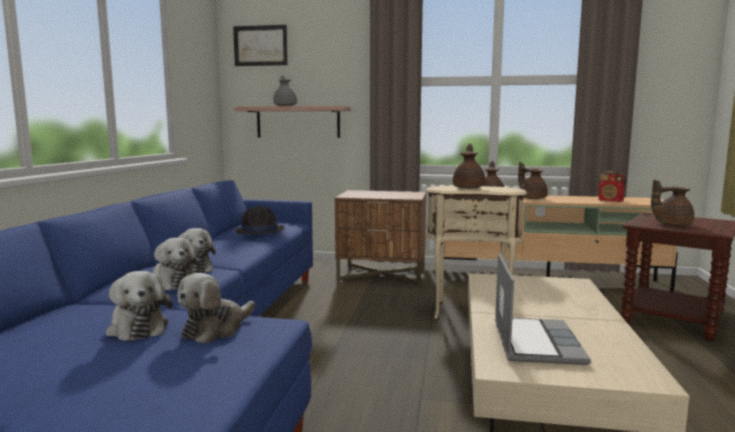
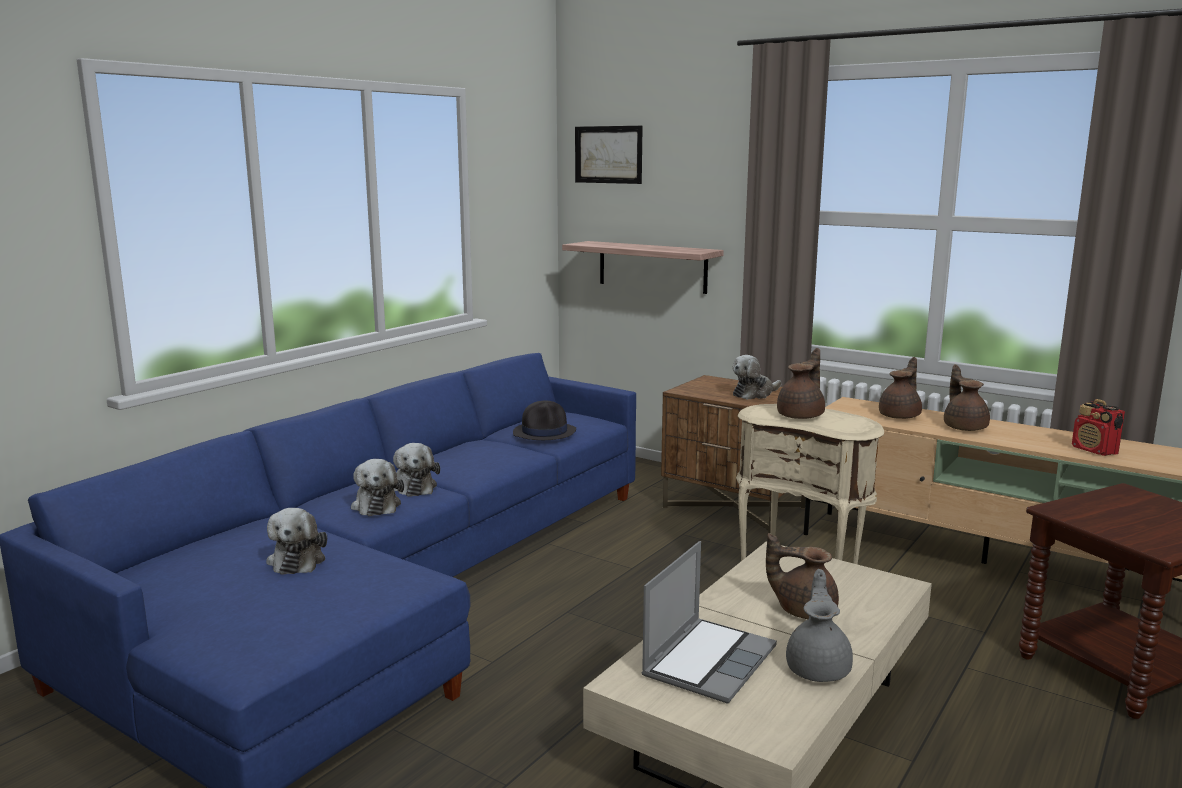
camera: 25 degrees right, 5 degrees up
plush toy [177,273,255,343] -> plush toy moved to [732,355,781,400]
grey teapot [273,75,297,106] -> grey teapot moved to [786,569,853,682]
brown teapot [651,179,694,225] -> brown teapot moved to [766,533,839,619]

